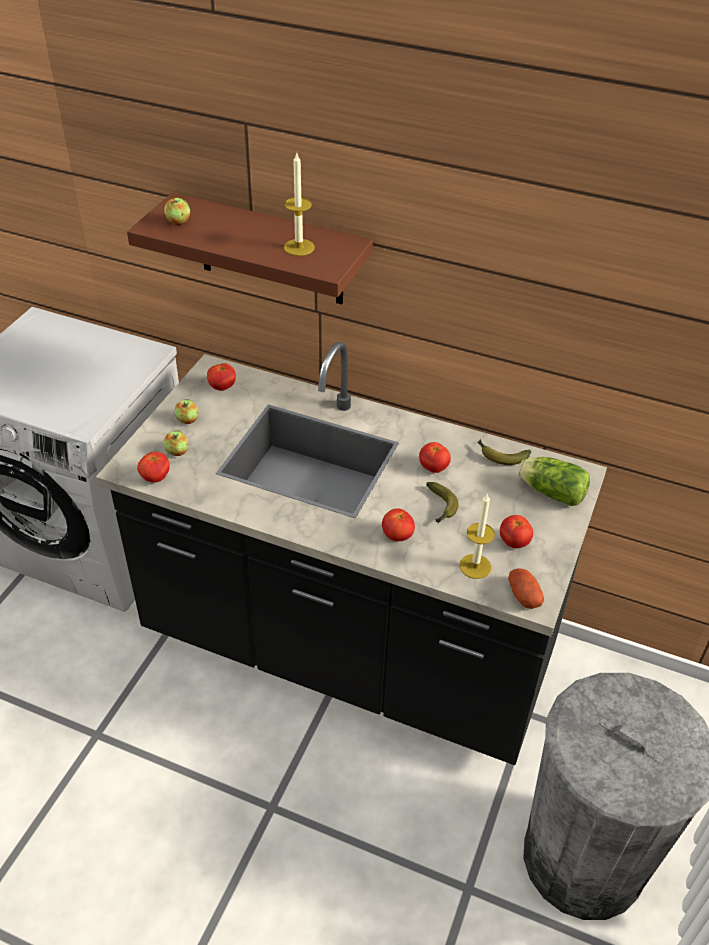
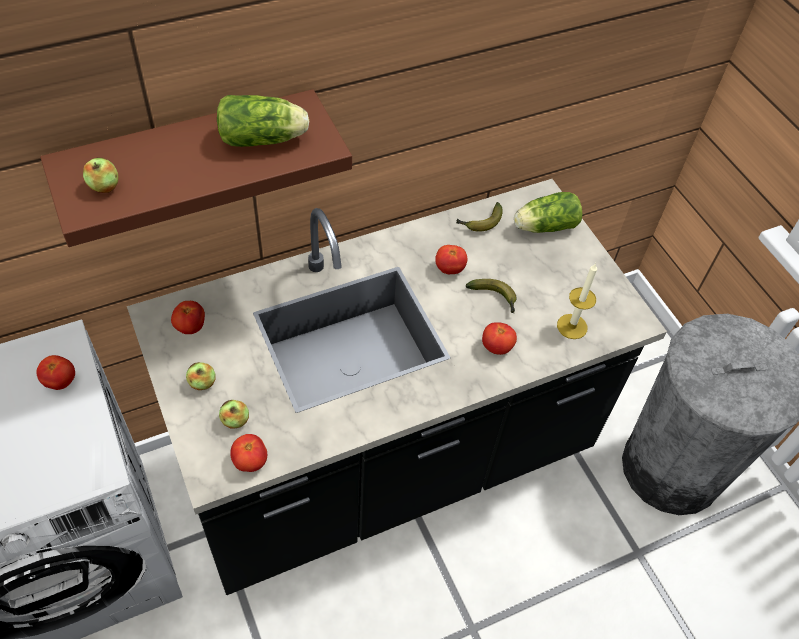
camera: 50 degrees left, 10 degrees up
candle [284,153,315,256] -> lettuce [217,95,309,147]
tomato [500,515,533,549] -> tomato moved to [36,355,75,390]
potato [508,569,544,609] -> none

